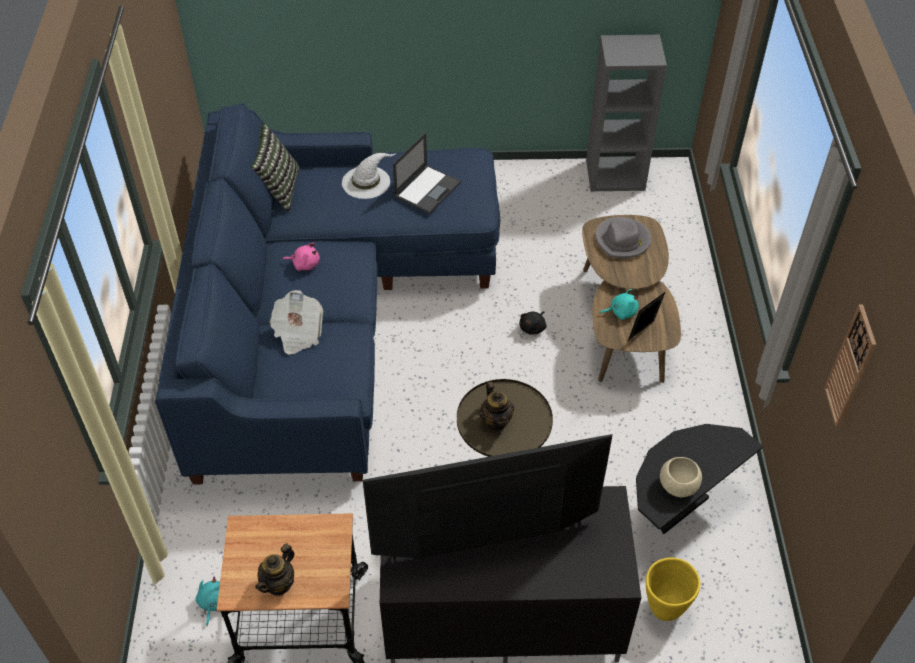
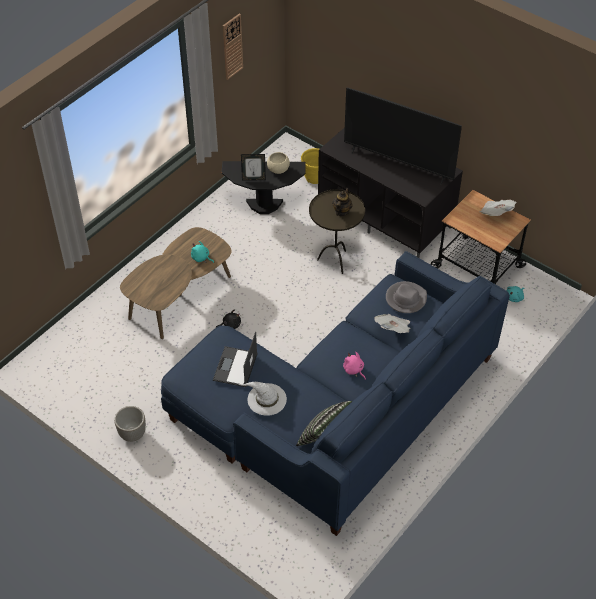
camera: 140 degrees left, 0 degrees up
teapot [255,543,295,596] -> newspaper [479,200,517,216]
laptop [393,133,461,214] -> laptop turned 60 degrees counterclockwise [213,332,257,387]
grey bookcase [586,35,667,191] -> none
grey hat [596,217,651,258] -> grey hat moved to [386,281,427,313]
picture frame [628,291,666,340] -> picture frame moved to [241,154,266,181]
none -> planter [114,406,146,442]

